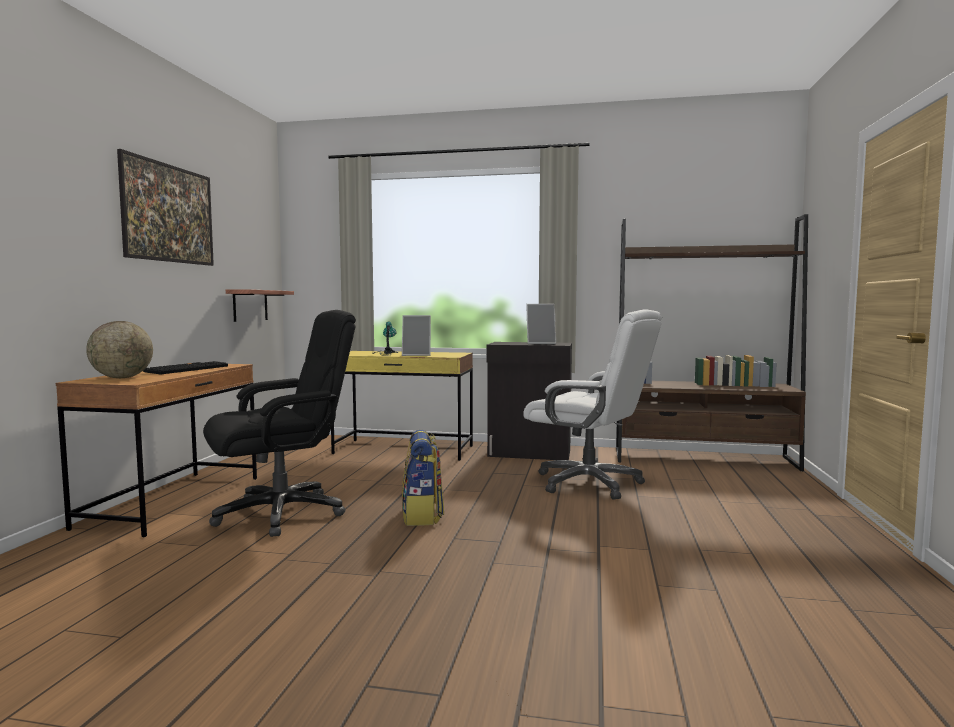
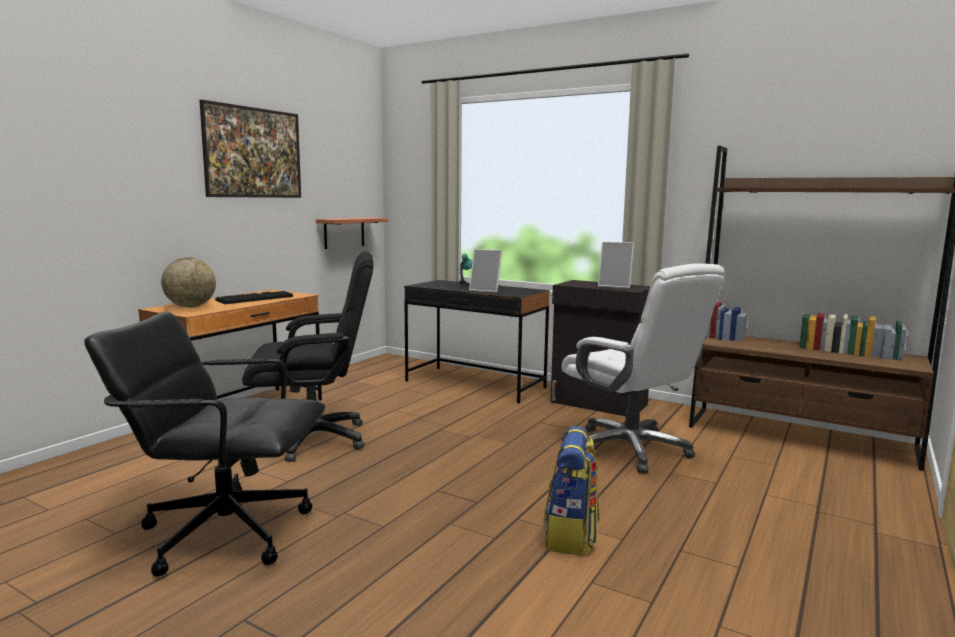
camera: 20 degrees right, 5 degrees up
yellow desk [331,351,473,461] -> black desk [404,280,550,403]
backpack [402,430,444,526] -> backpack moved to [543,426,599,555]
none -> black office chair [84,311,325,577]

